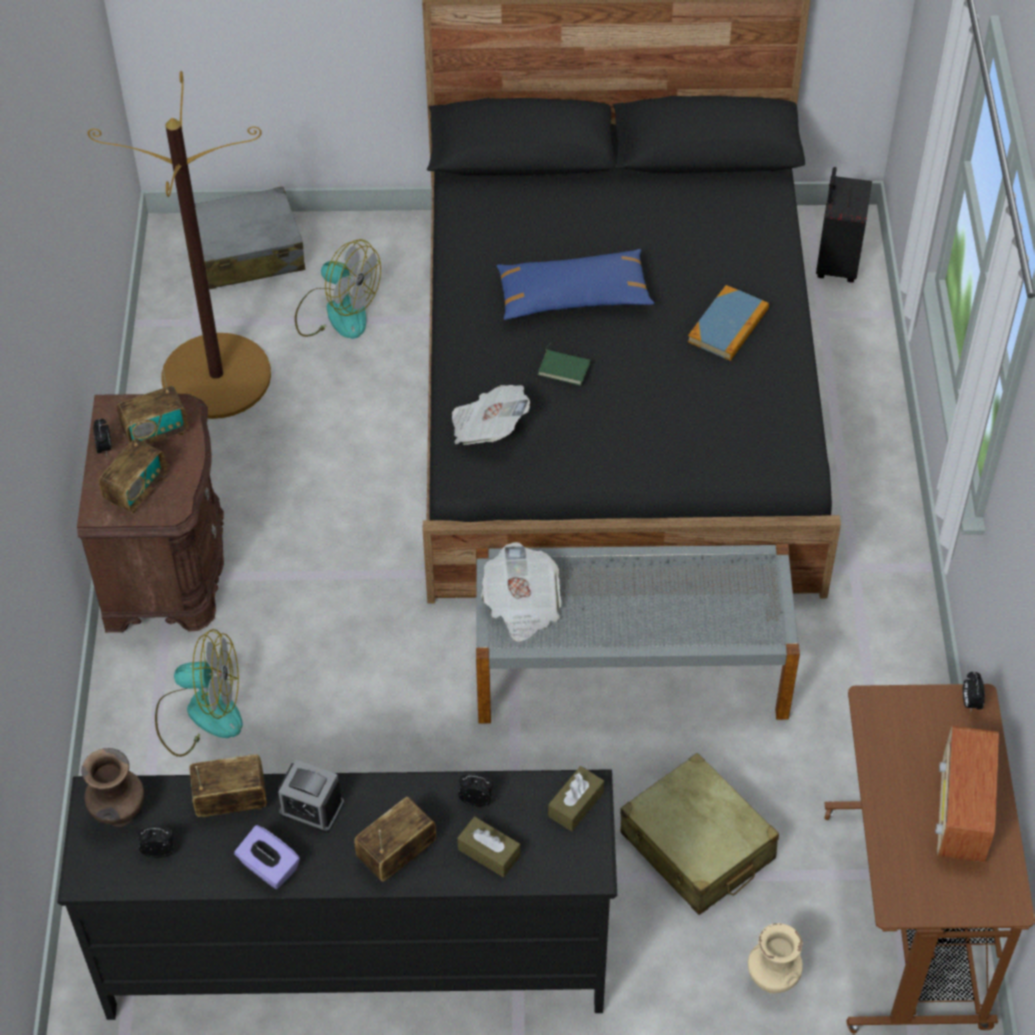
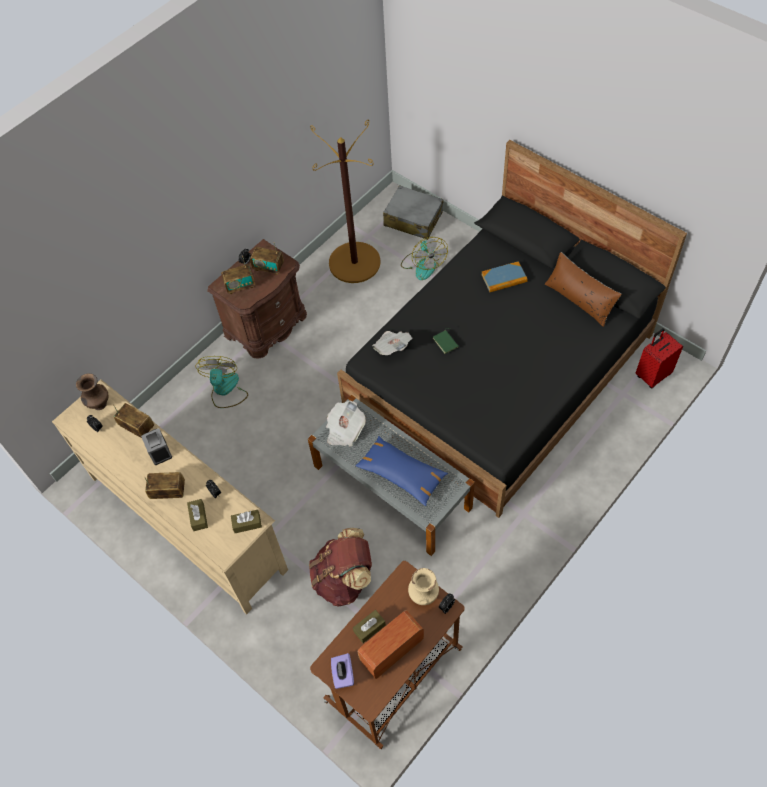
camera: 45 degrees right, 5 degrees up
black dresser [57,769,617,1020] -> beige dresser [52,380,288,615]
fan [155,629,243,757] -> fan turned 135 degrees counterclockwise [196,356,248,408]
purple tissue box [234,825,300,889] -> purple tissue box moved to [331,653,354,689]
blue pillow [496,249,654,320] -> blue pillow moved to [355,436,448,506]
beige suitcase [620,753,779,915] -> brown backpack [309,528,372,606]
book [688,285,769,361] -> book moved to [481,261,528,292]
beige vase [748,923,803,993] -> beige vase moved to [408,568,439,605]
black suitcase [816,167,872,283] -> red suitcase [636,328,683,388]
none -> brown tissue box [353,610,386,643]
none -> brown pillow [545,252,622,327]

